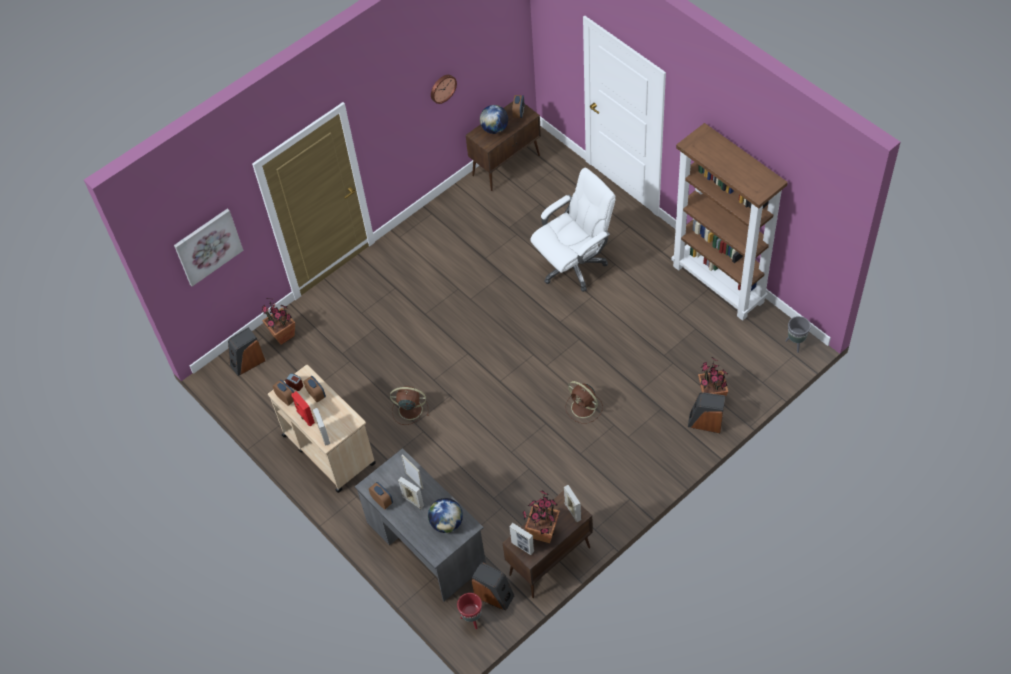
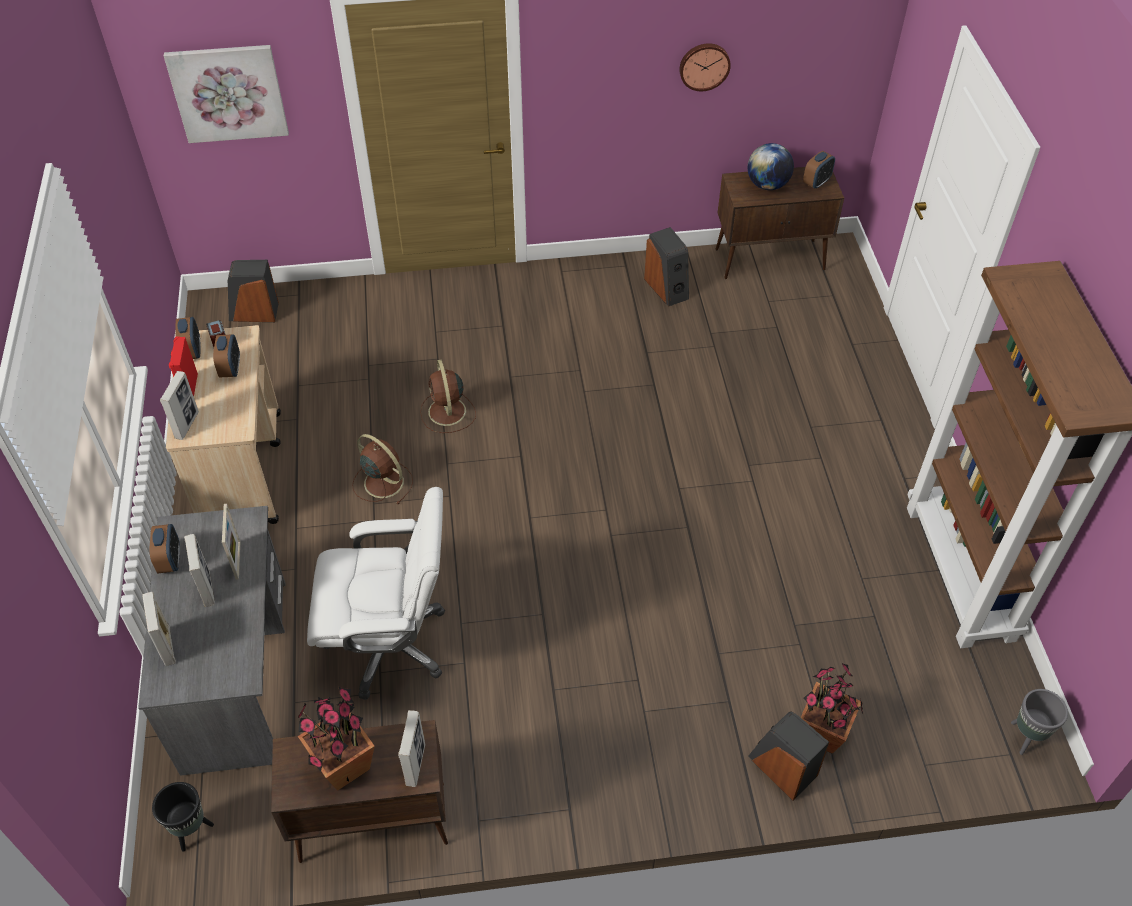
camera: 30 degrees right, 5 degrees down
potted plant [261,298,295,345] -> none
globe [428,498,463,533] -> none
red planter [457,593,482,629] -> black planter [152,782,214,852]
speaker [472,562,515,610] -> speaker moved to [644,227,689,307]
picture frame [510,523,534,555] -> picture frame moved to [142,592,176,666]
white office chair [530,168,616,292] -> white office chair moved to [307,487,445,700]
brown fan [565,381,603,423] -> brown fan moved to [420,360,476,433]

